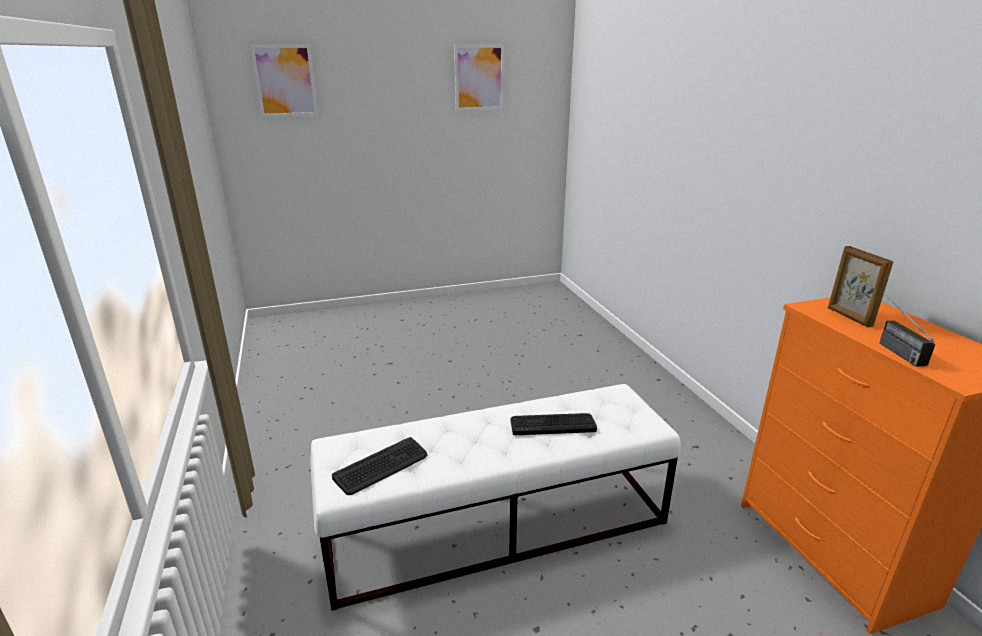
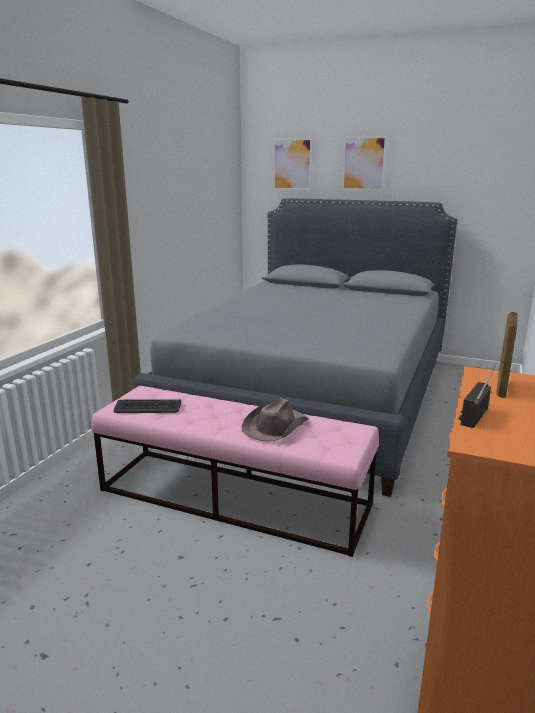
camera: 40 degrees right, 5 degrees down
white bench [310,384,681,611] -> pink bench [92,386,379,557]
picture [454,45,504,111] -> picture moved to [341,135,388,191]
keyboard [510,413,597,435] -> brown hat [242,398,309,442]
none -> grey bed [134,198,457,497]

